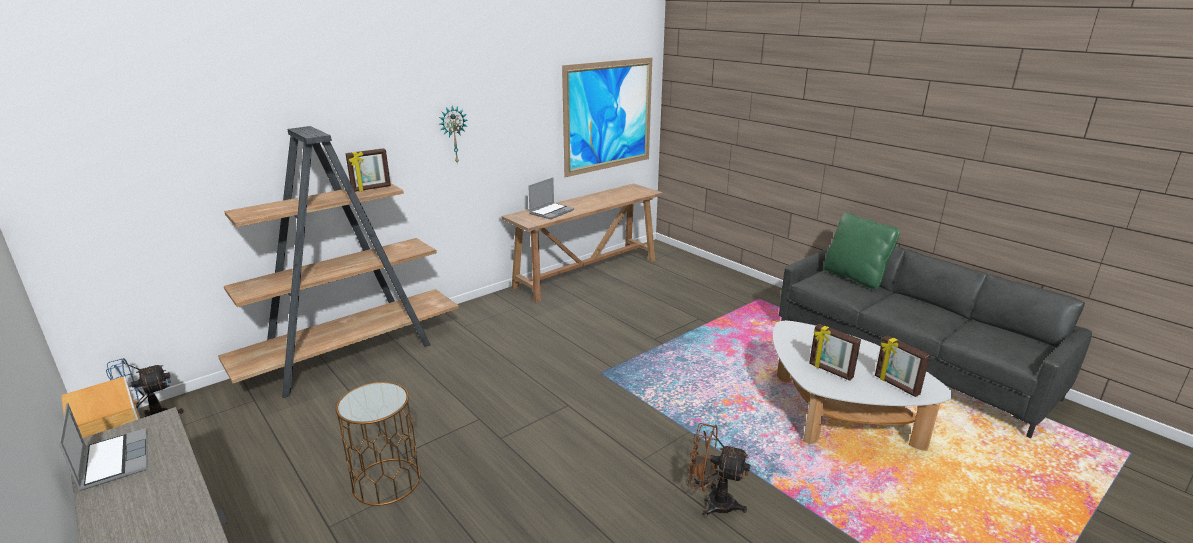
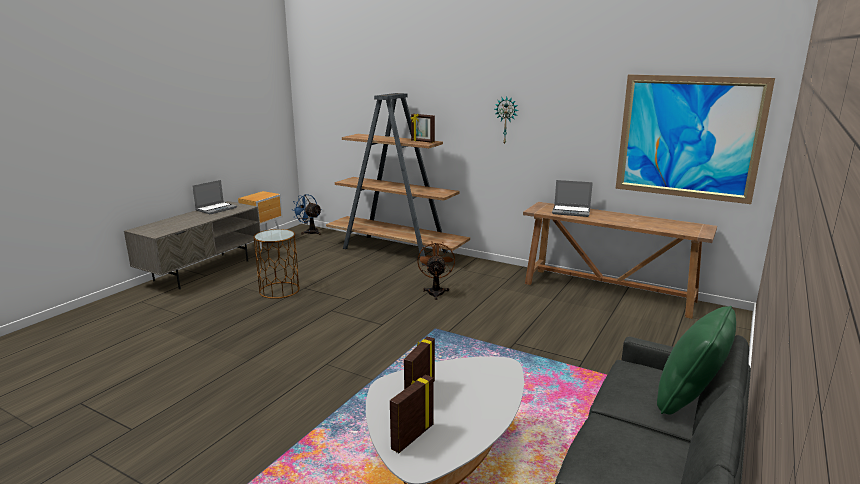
camera: 70 degrees right, 5 degrees down
brown fan [687,423,750,518] -> brown fan moved to [417,243,455,300]

